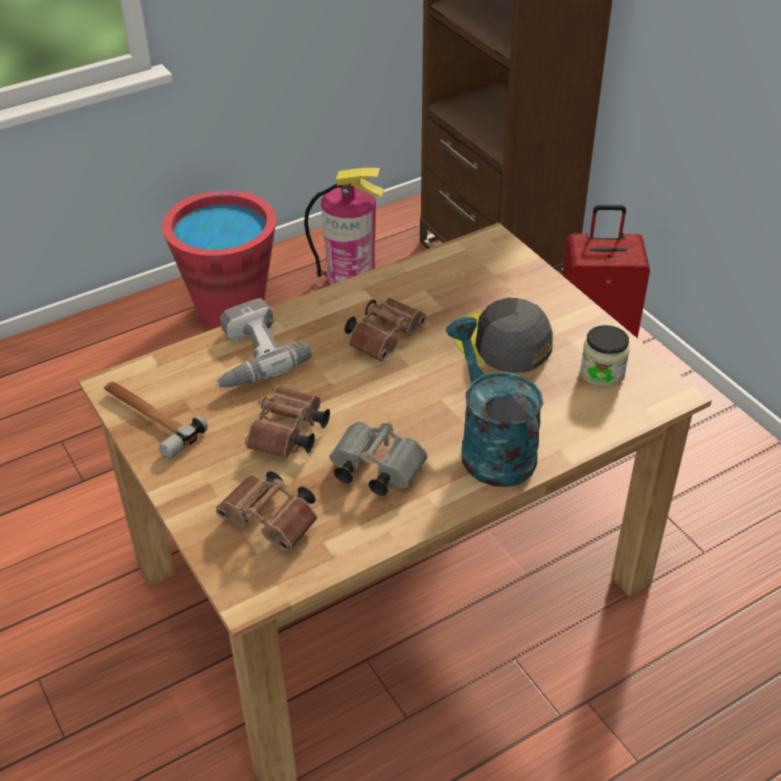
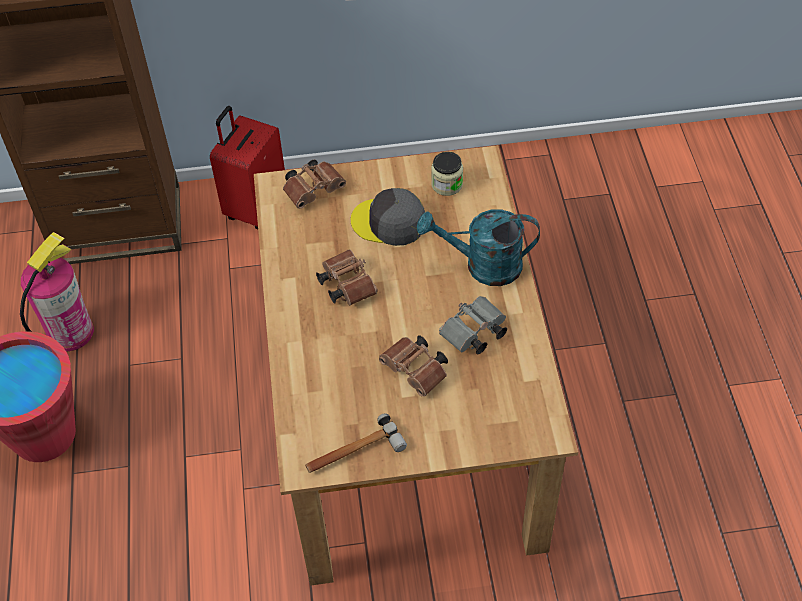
camera: 65 degrees left, 10 degrees up
power drill [215,298,312,387] -> none
brown binoculars [216,471,317,551] -> brown binoculars moved to [283,160,346,209]
grey cap [454,298,553,373] -> grey cap turned 45 degrees clockwise [351,188,425,246]

